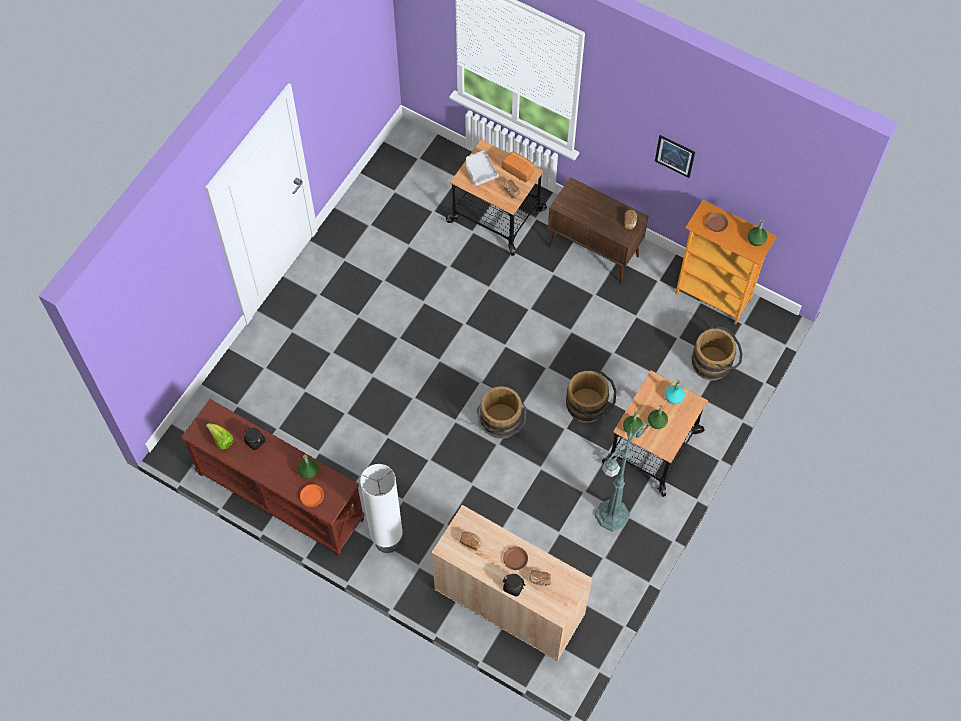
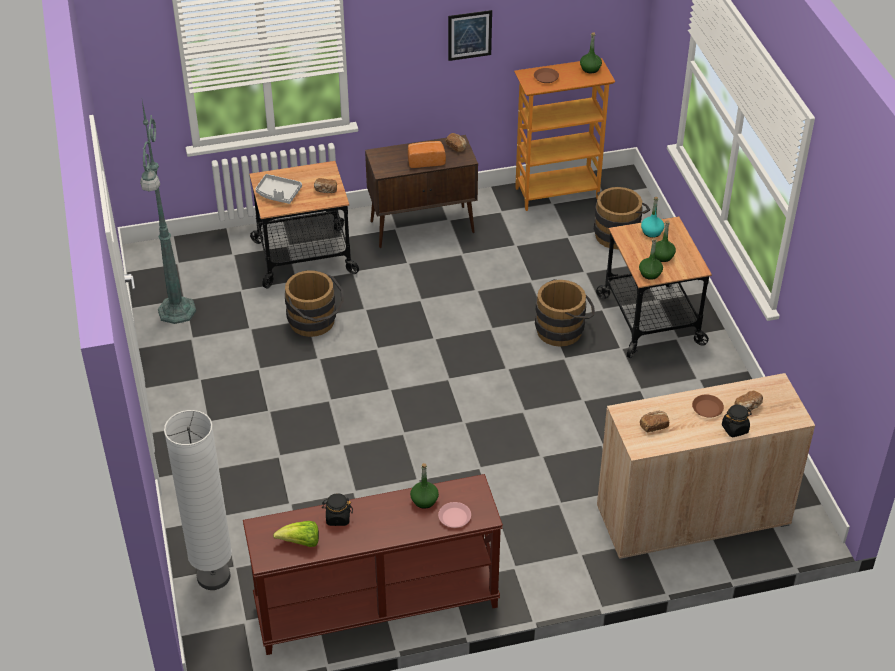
camera: 45 degrees left, 20 degrees down
orange plate [300,484,324,507] -> pink plate [438,502,471,528]
white floor lamp [360,464,403,553] -> white floor lamp moved to [164,410,232,590]
brown bucket [477,386,527,439] -> brown bucket moved to [285,270,344,337]
bread [501,151,535,183] -> bread moved to [408,141,446,168]
green floor lamp [595,422,650,532] -> green floor lamp moved to [140,101,196,324]

